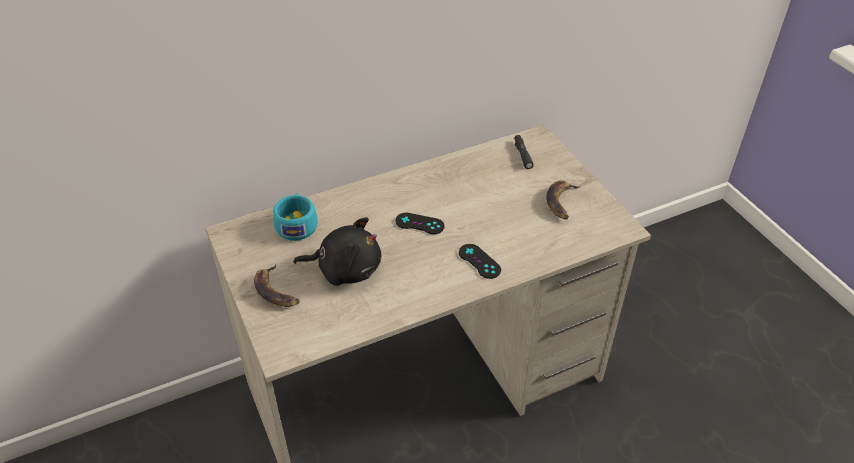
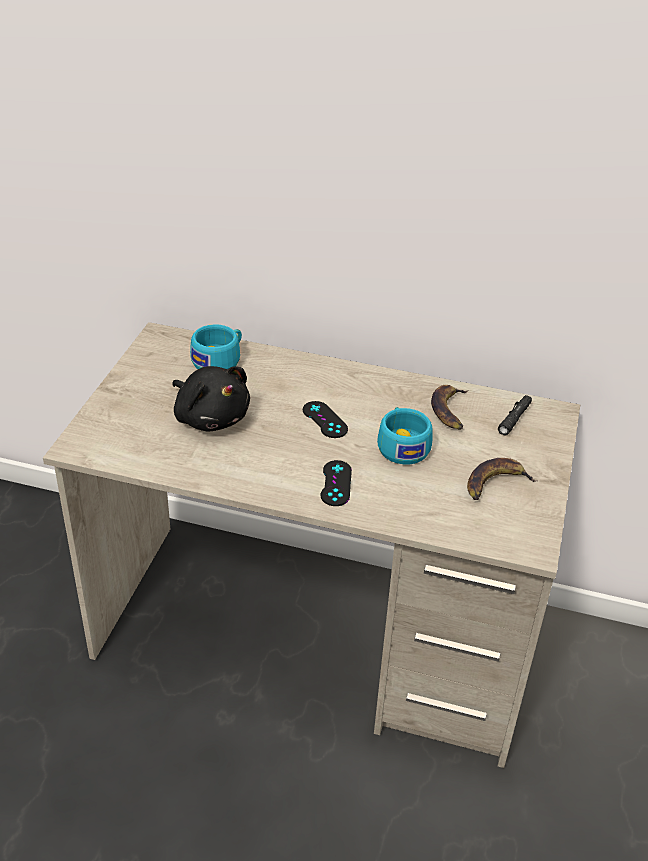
camera: 40 degrees right, 5 degrees down
banana [254,265,300,307] -> banana moved to [431,385,468,430]
none -> turquoise cup [377,407,433,464]

